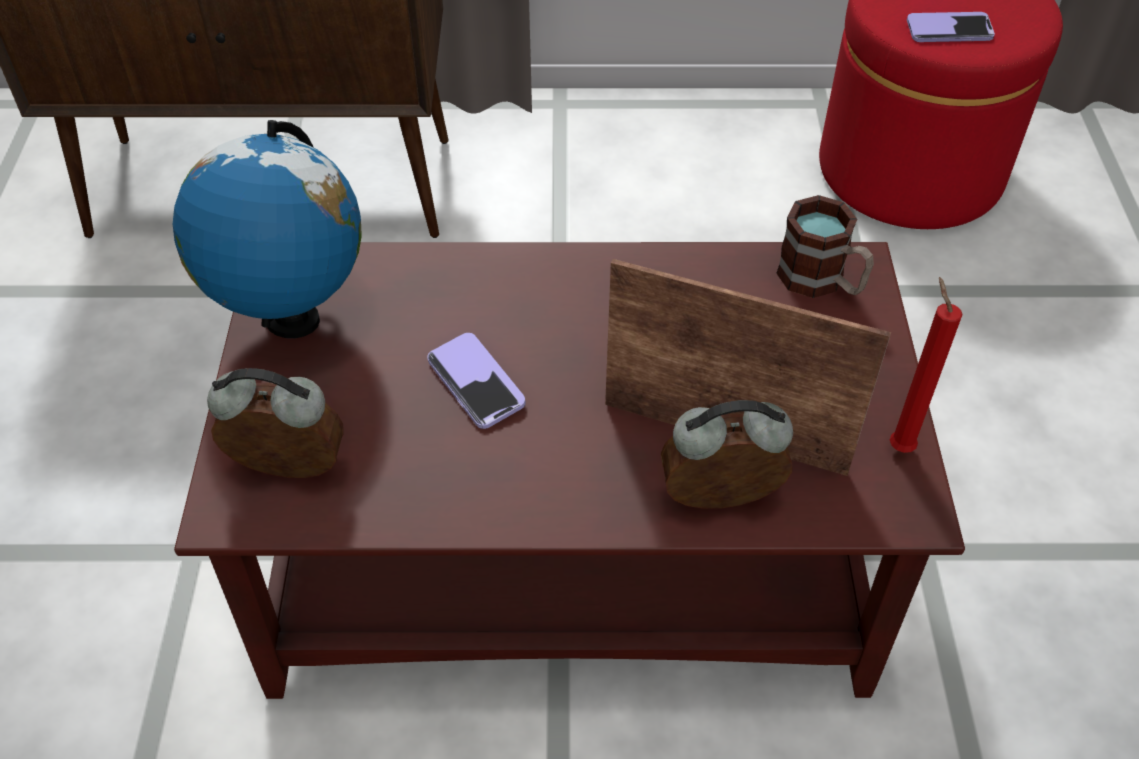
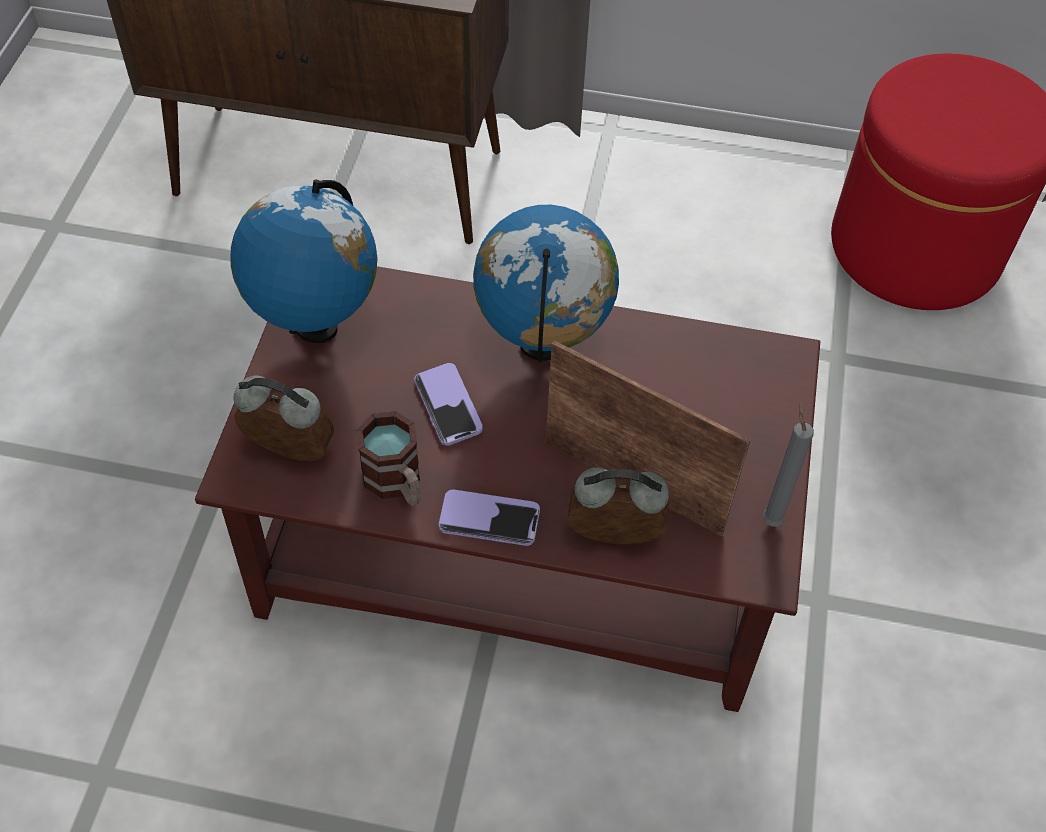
camera: 10 degrees right, 5 degrees up
mug [776,195,874,298] -> mug moved to [356,411,420,506]
red candle [890,277,963,453] -> grey candle [763,402,814,527]
phone [907,12,995,42] -> phone moved to [439,489,540,546]
none -> globe [473,205,619,362]

